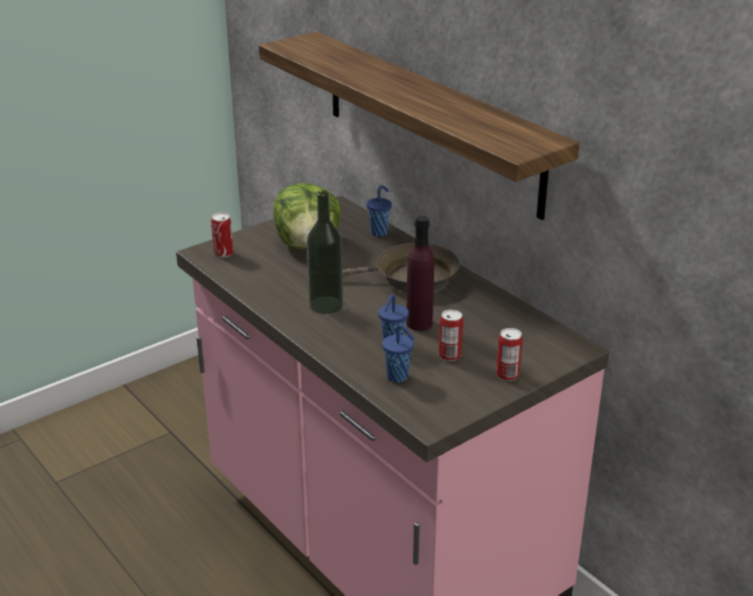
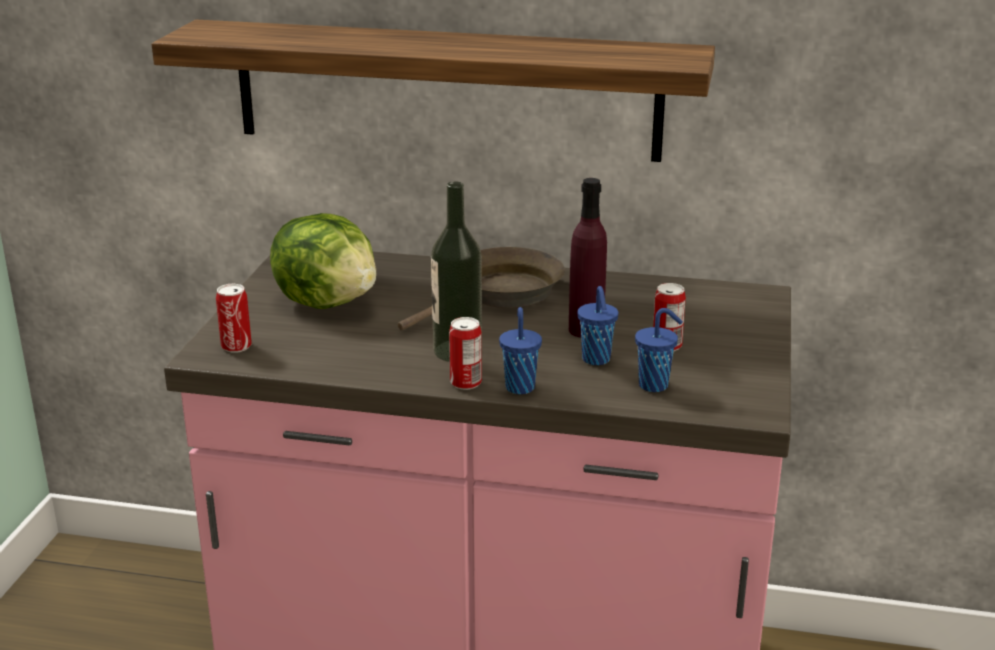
camera: 40 degrees left, 5 degrees down
blue cup [366,185,392,237] -> blue cup moved to [499,307,542,394]
can [496,328,523,381] -> can moved to [449,317,482,390]

